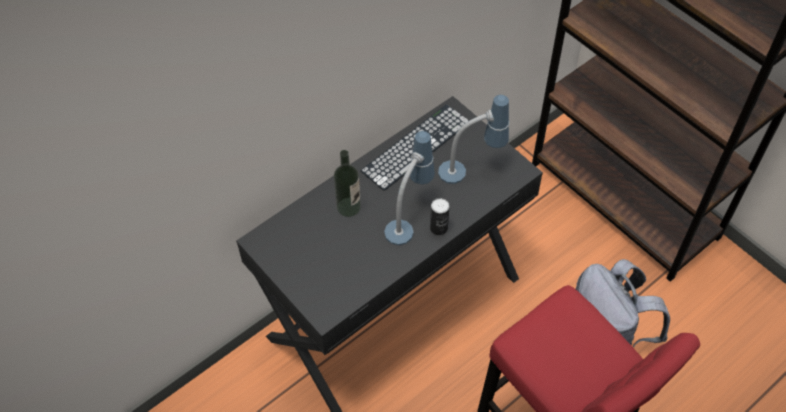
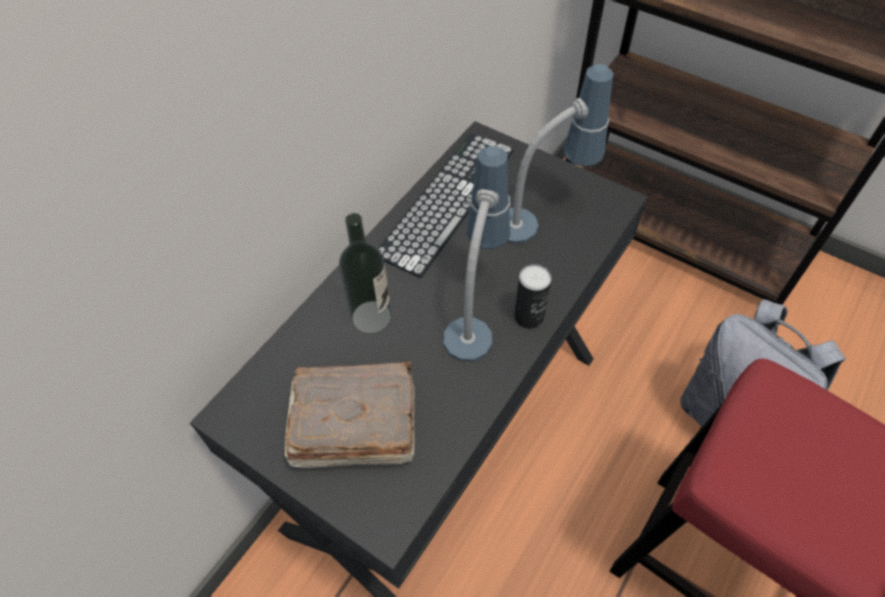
camera: 15 degrees left, 0 degrees up
none -> brown book [284,361,415,468]

